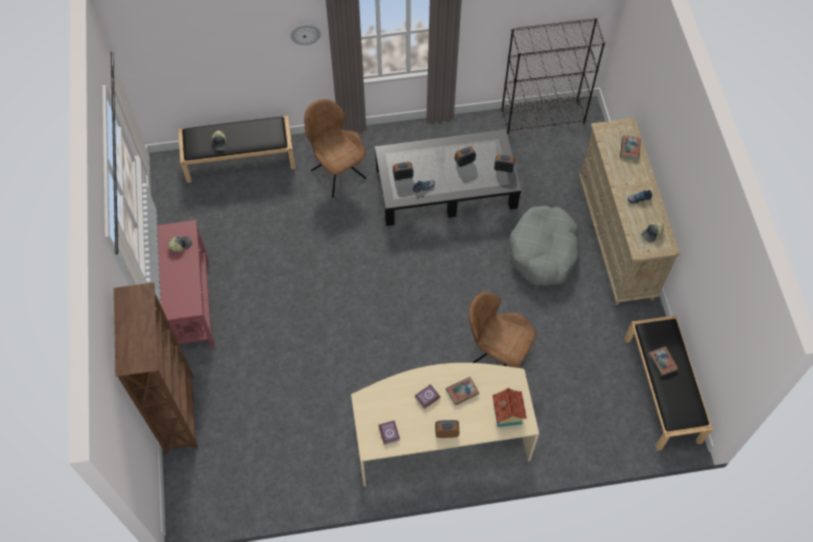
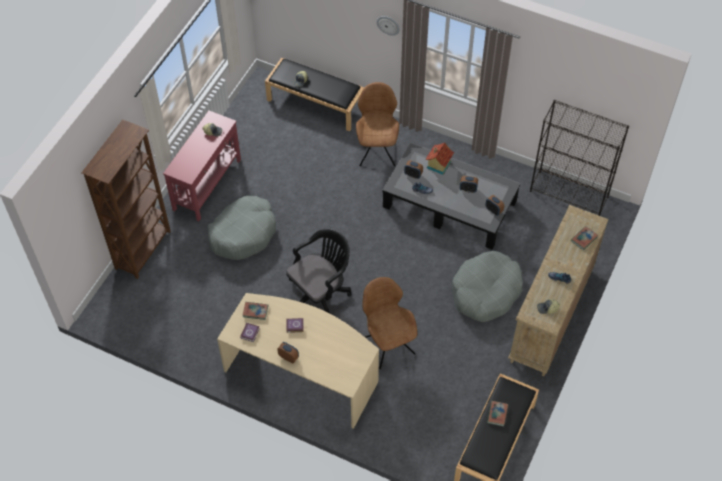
camera: 35 degrees right, 5 degrees down
book [446,377,479,406] -> book moved to [242,302,268,320]
toy house [492,388,527,427] -> toy house moved to [425,142,454,175]
none -> grey dog bed [208,195,276,260]
none -> black office chair [286,229,352,313]

